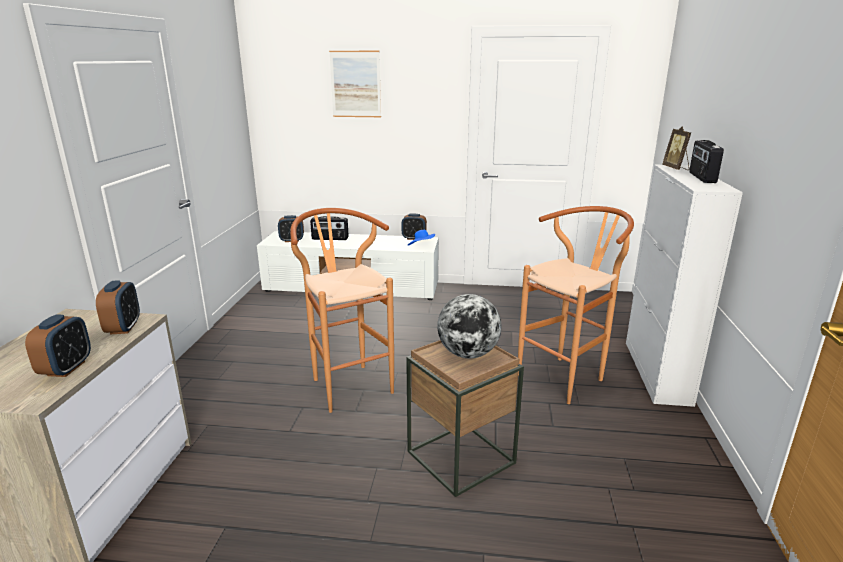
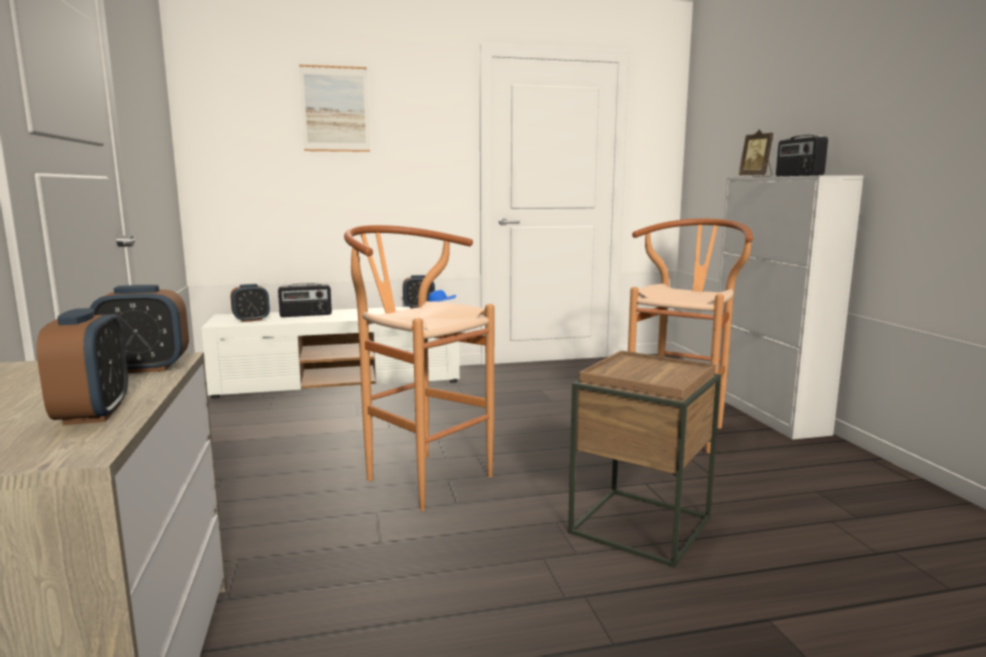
camera: 20 degrees left, 10 degrees down
alarm clock [96,280,140,334] -> alarm clock turned 105 degrees clockwise [90,285,189,373]
globe [437,294,502,358] -> none

